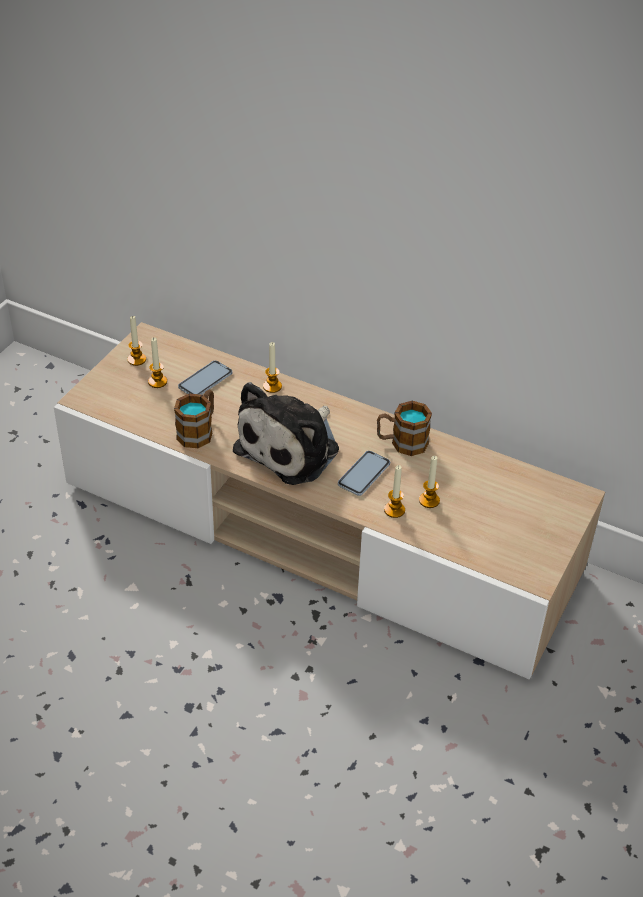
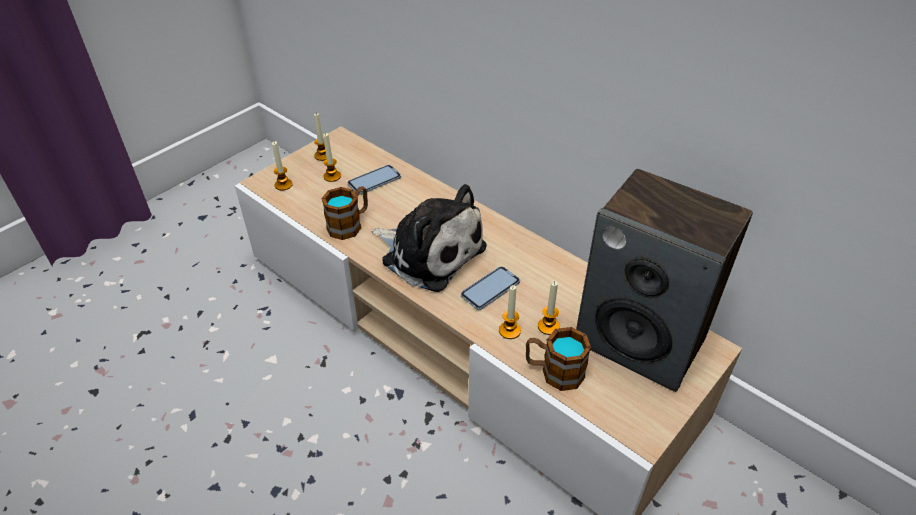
camera: 15 degrees right, 0 degrees up
plush toy [233,382,339,485] -> plush toy turned 105 degrees counterclockwise [371,184,487,292]
candle [263,342,282,393] -> candle moved to [272,141,293,191]
mug [377,401,432,456] -> mug moved to [526,327,591,391]
none -> speaker [576,169,753,392]

